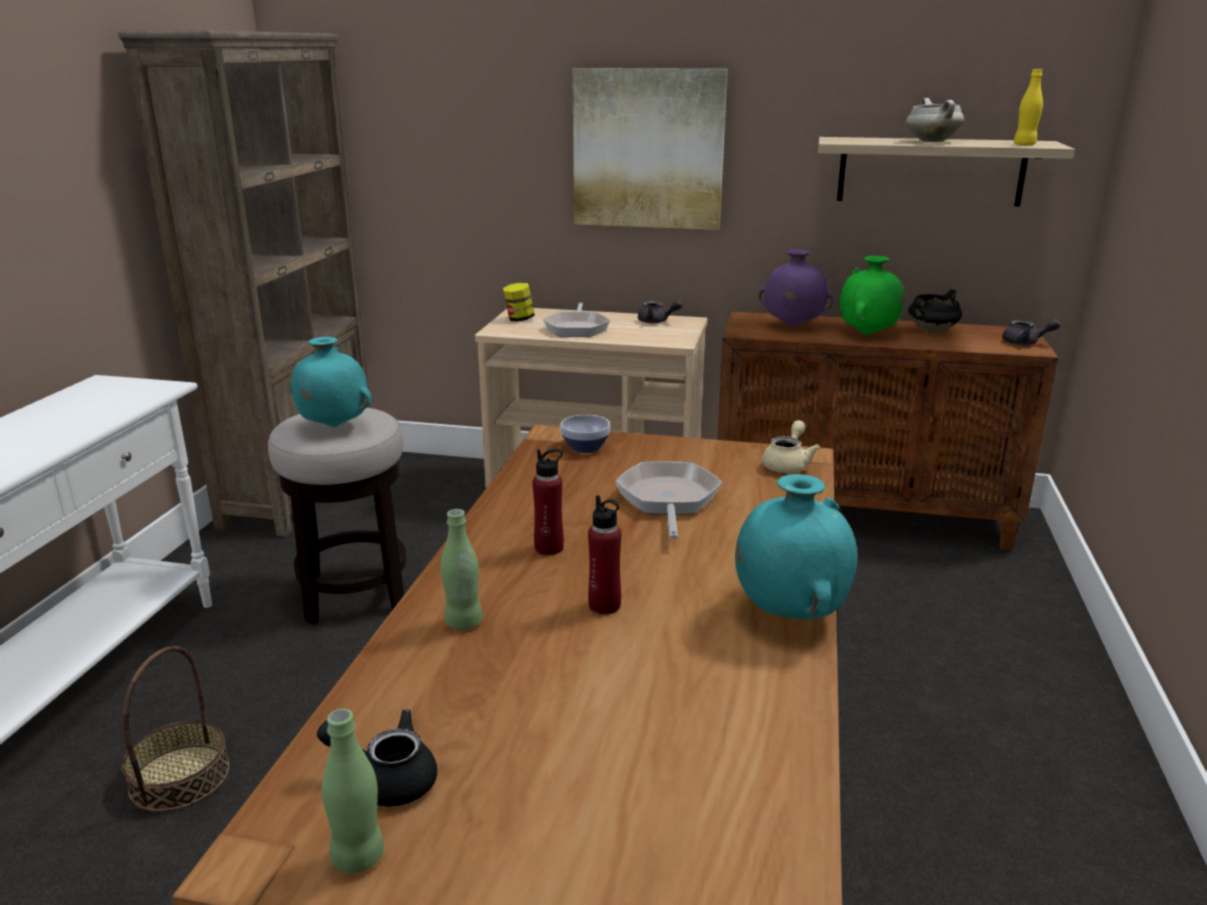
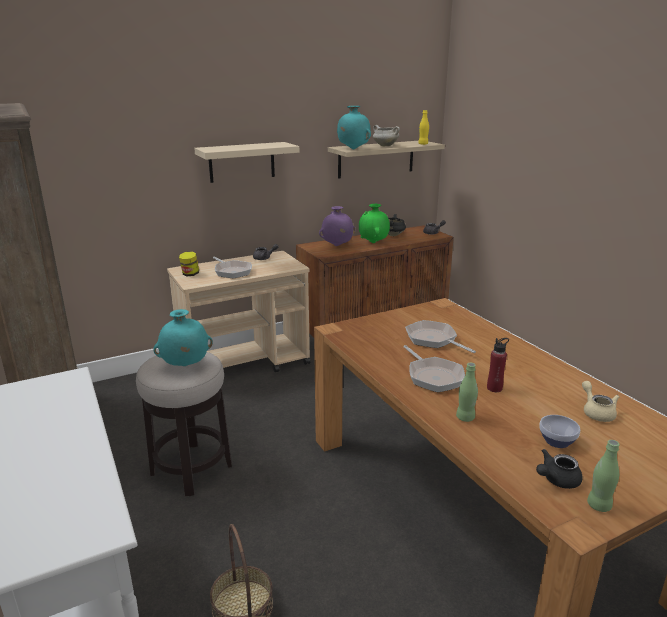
camera: 40 degrees left, 0 degrees up
red bottle [532,449,564,555] -> frying pan [403,345,465,392]
bowl [560,415,610,453] -> bowl moved to [539,415,580,448]
picture [572,68,727,230] -> beige shelf [194,142,299,183]
turquoise vase [735,474,858,619] -> turquoise vase moved to [337,106,371,149]
beige teapot [762,420,820,473] -> beige teapot moved to [582,381,620,422]

